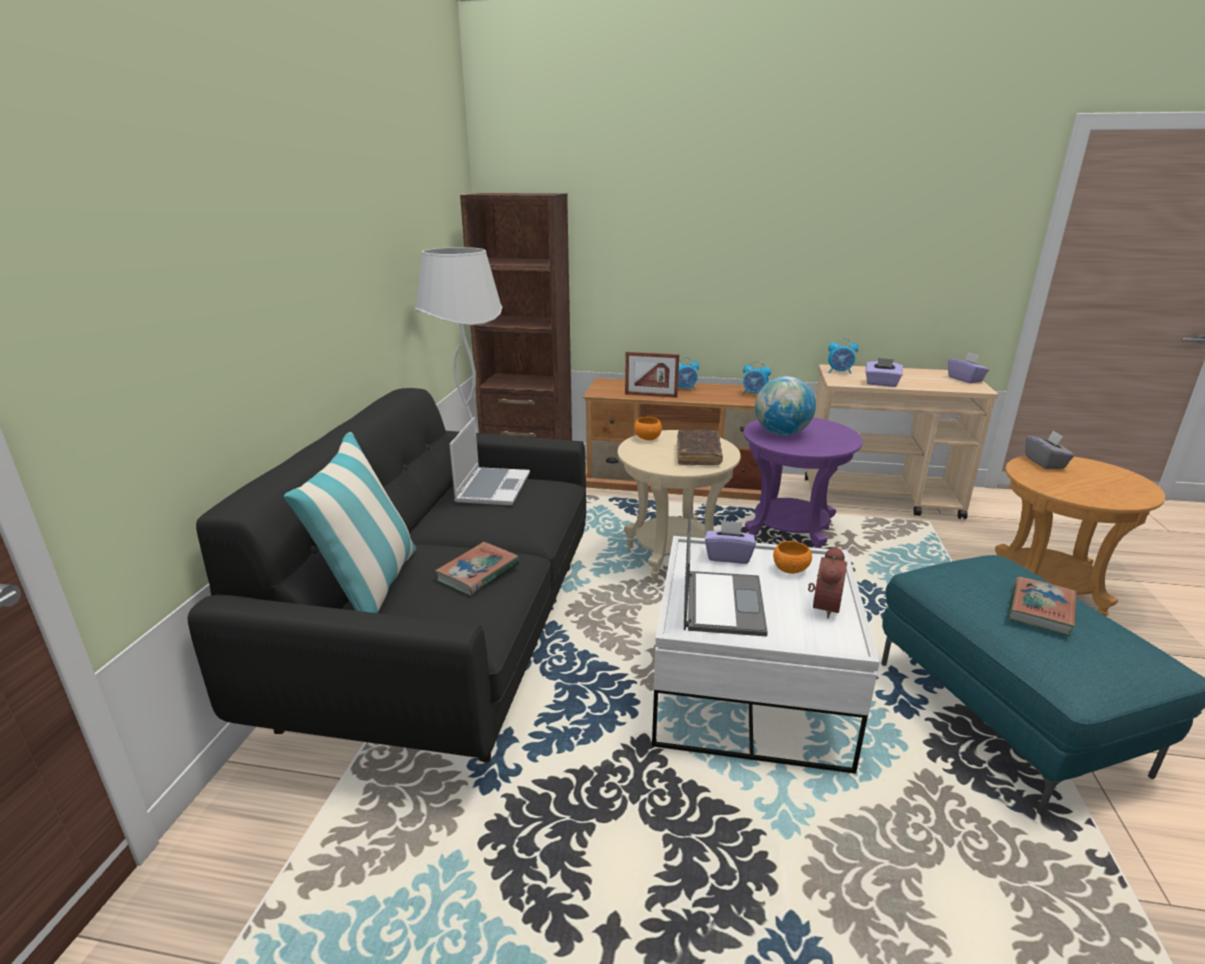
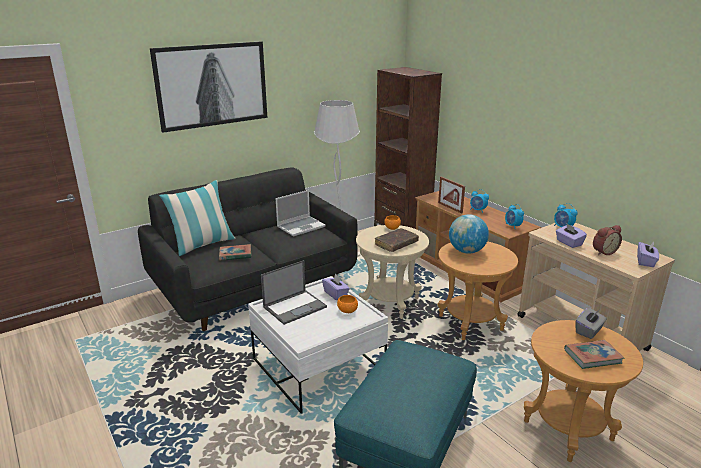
camera: 45 degrees right, 0 degrees up
purple side table [743,417,863,548] -> brown side table [438,241,518,340]
alarm clock [808,546,847,619] -> alarm clock moved to [593,225,622,255]
book [1007,577,1077,636] -> book moved to [564,340,624,369]
none -> picture [150,41,267,133]

